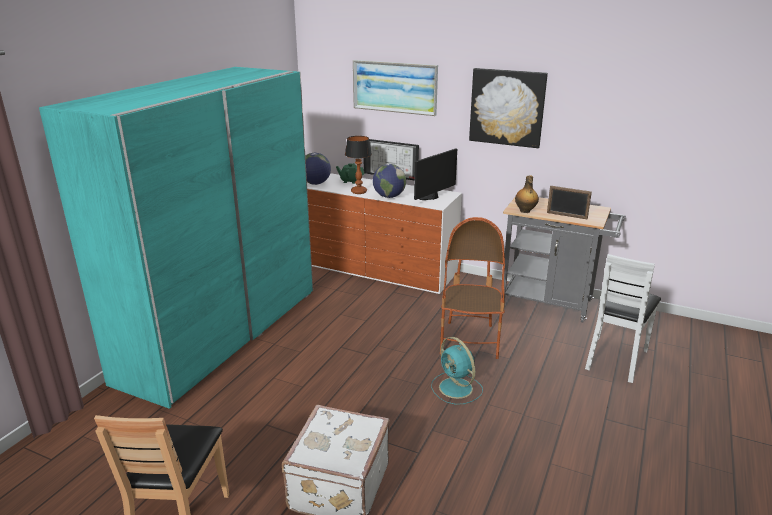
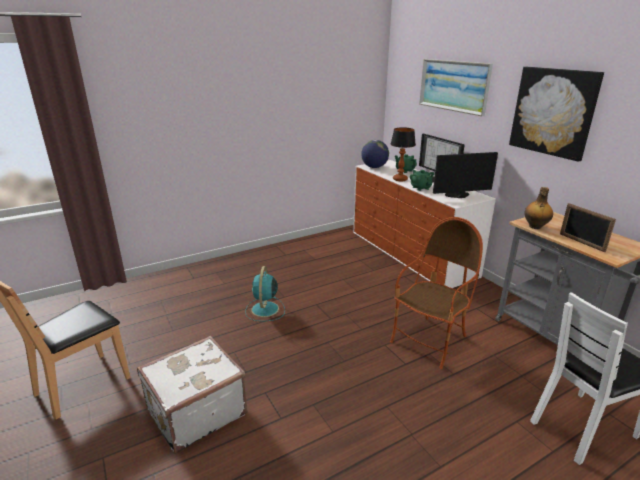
camera: 35 degrees right, 0 degrees up
turquoise wardrobe [39,67,313,409] -> none
globe [373,164,406,198] -> green teapot [410,170,434,191]
turquoise fan [431,337,483,405] -> turquoise fan moved to [245,266,285,321]

